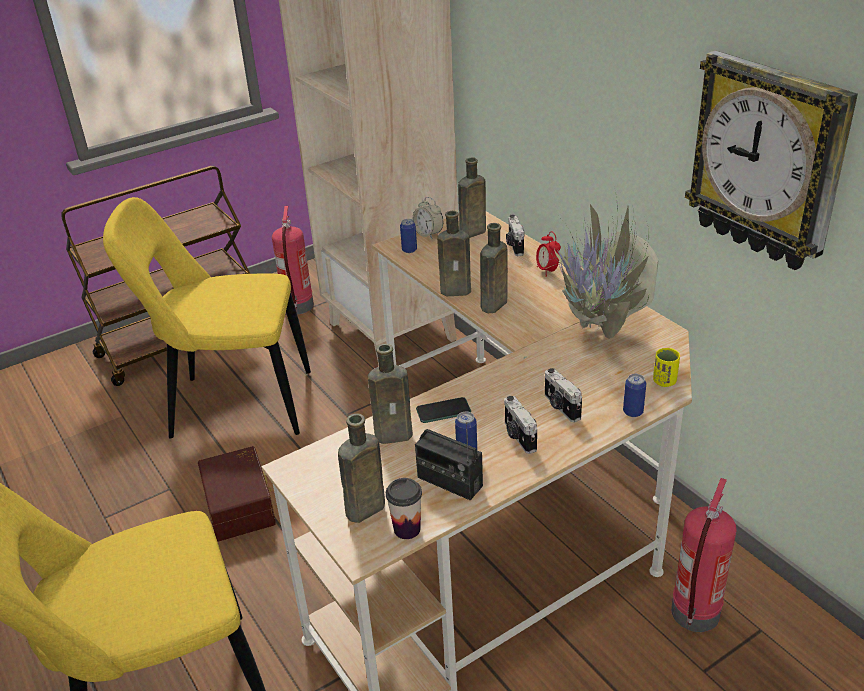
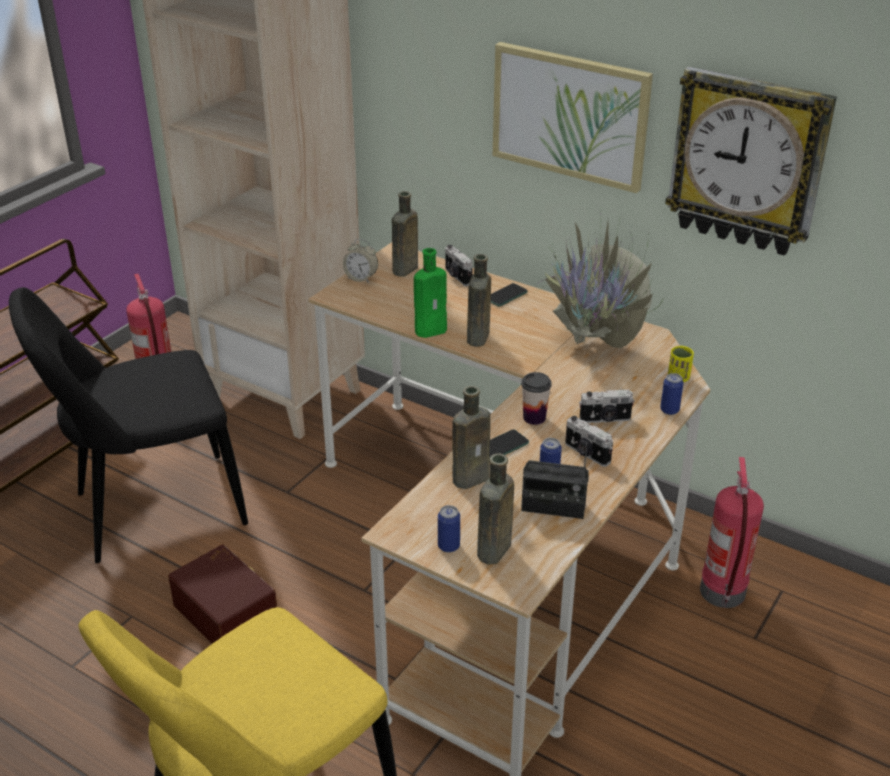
camera: 25 degrees left, 0 degrees up
yellow chair [103,197,311,439] -> black chair [9,287,248,563]
cup [386,478,422,539] -> cup moved to [521,372,552,425]
can [400,219,417,253] -> can moved to [438,505,460,553]
brown bottle [437,211,471,296] -> green bottle [414,248,447,338]
alarm clock [536,231,561,277] -> phone [491,283,528,307]
camera [545,368,582,422] -> camera turned 45 degrees counterclockwise [579,389,634,423]
none -> picture [493,42,653,193]

